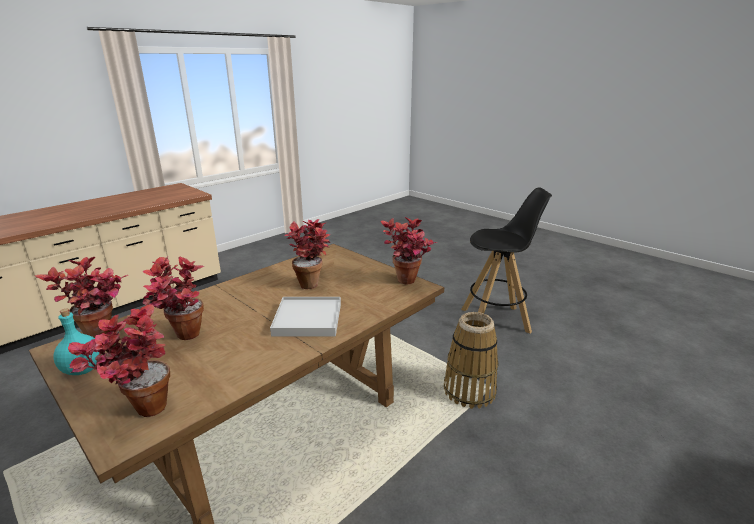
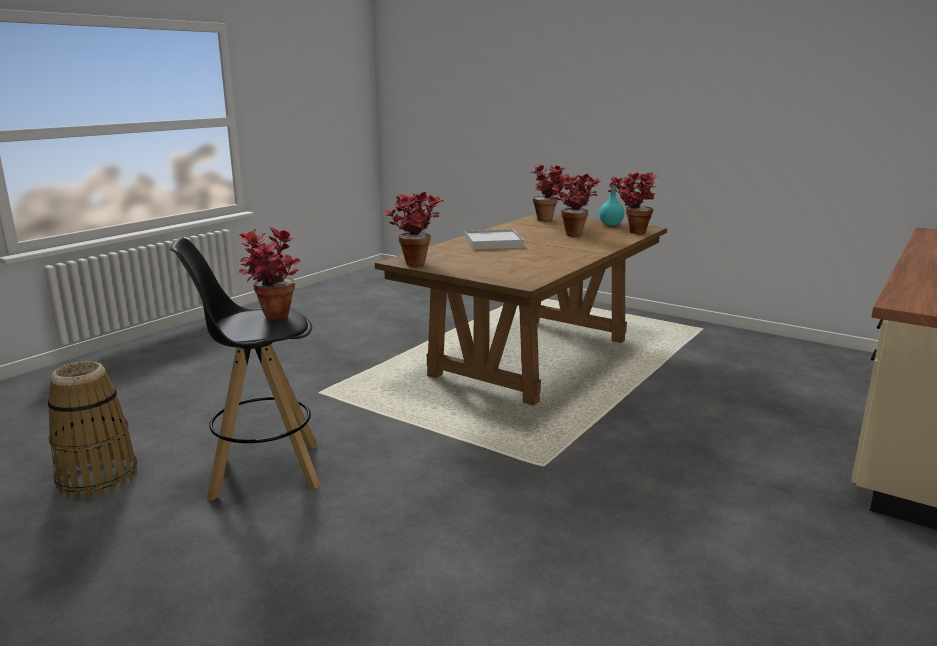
camera: 170 degrees right, 5 degrees down
potted plant [285,219,330,289] -> potted plant moved to [236,227,300,320]
basket [444,312,499,409] -> basket moved to [48,361,137,499]

